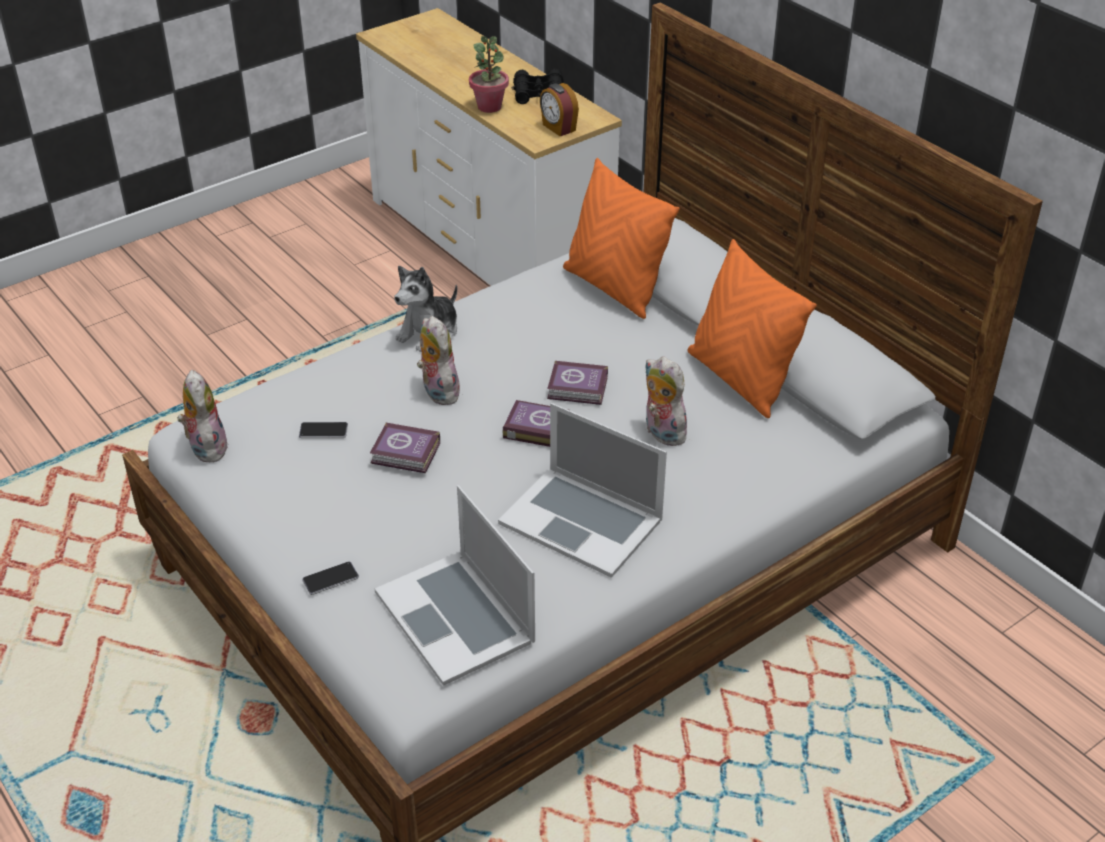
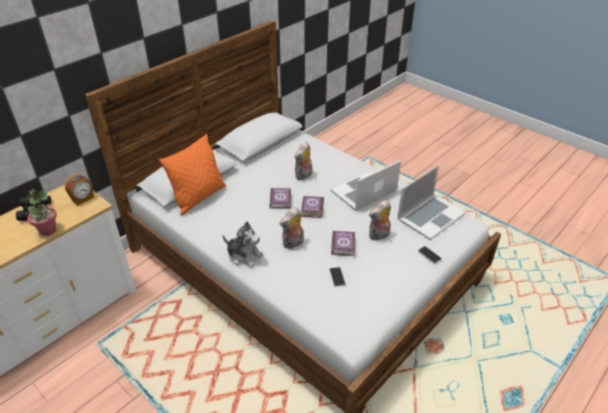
camera: 100 degrees left, 0 degrees up
plush toy [177,370,228,462] -> plush toy moved to [369,200,391,241]
laptop [498,403,667,578] -> laptop turned 150 degrees counterclockwise [331,160,401,211]
orange pillow [687,239,817,418] -> none

